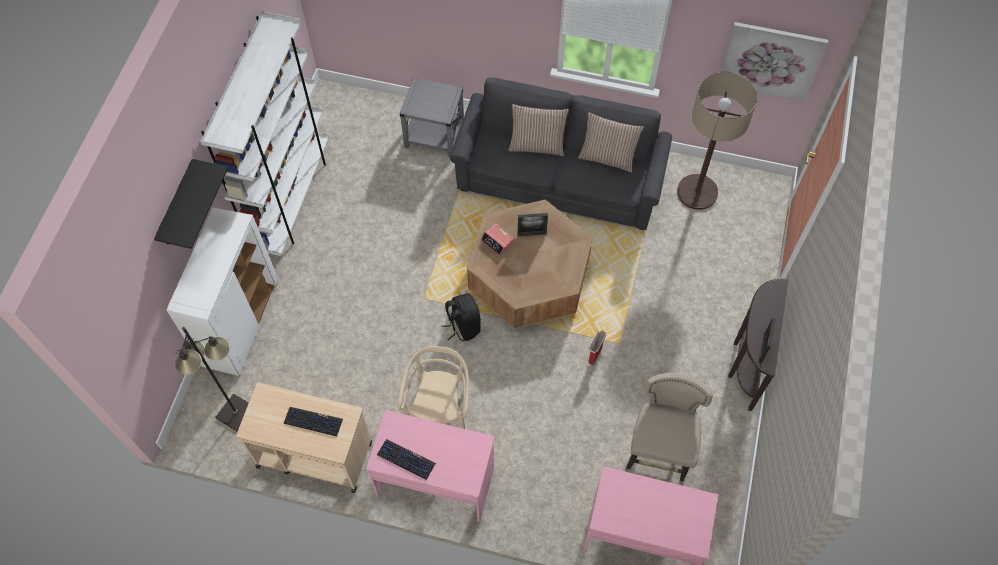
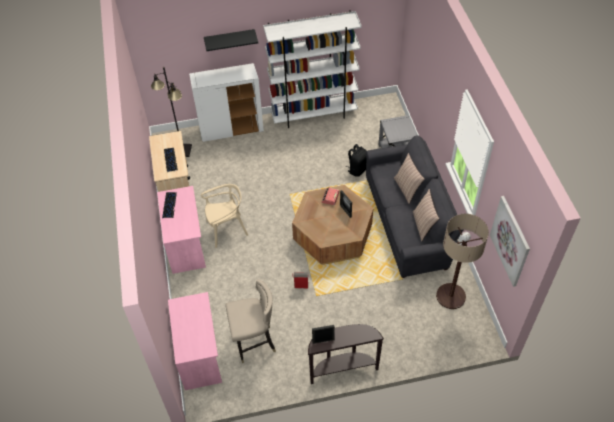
camera: 65 degrees right, 10 degrees down
black backpack [442,293,481,341] -> black backpack moved to [345,144,367,177]

